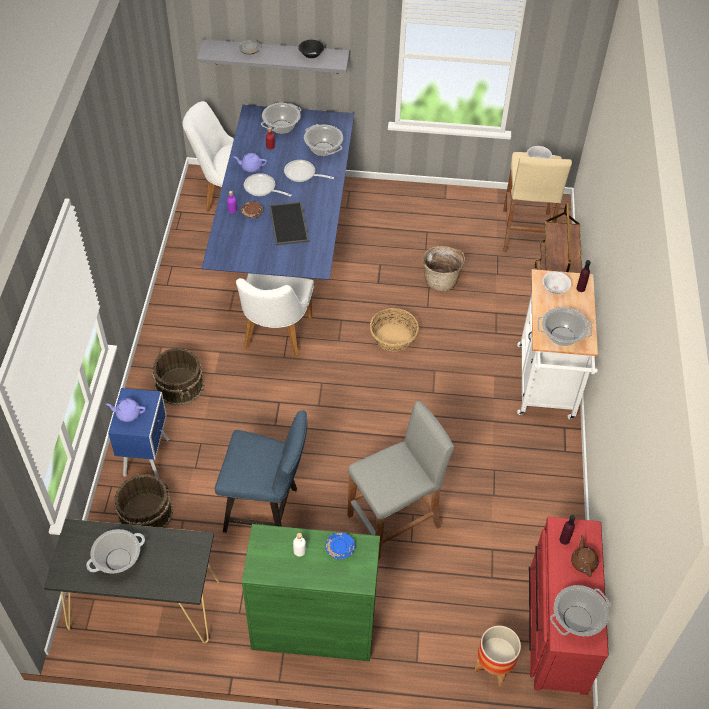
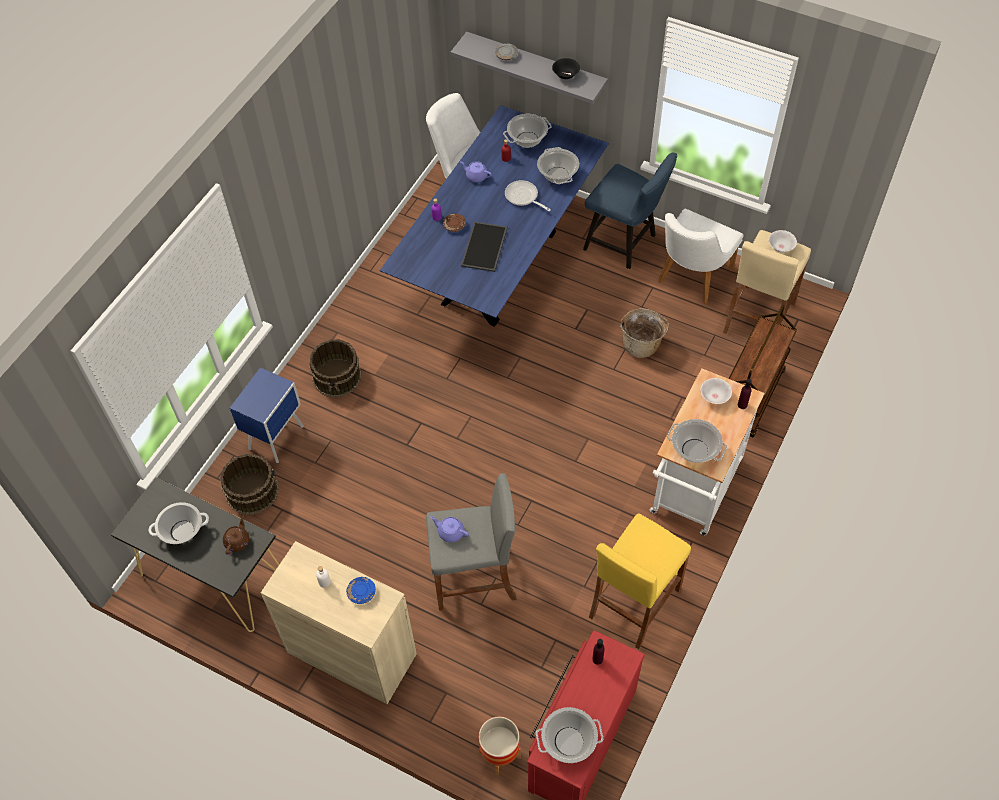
camera: 25 degrees right, 5 degrees up
purple teapot [106,398,146,422] -> purple teapot moved to [430,516,469,542]
blue chair [215,410,307,533] -> blue chair moved to [583,153,677,269]
white chair [236,273,314,357] -> white chair moved to [658,208,744,304]
green cabinet [242,524,380,661] -> beige cabinet [261,541,417,704]
frying pan [244,173,292,197] -> none
basket [370,308,419,351] -> none
brown teapot [571,535,599,577] -> brown teapot moved to [223,516,249,555]
none -> yellow stool [589,514,691,649]

